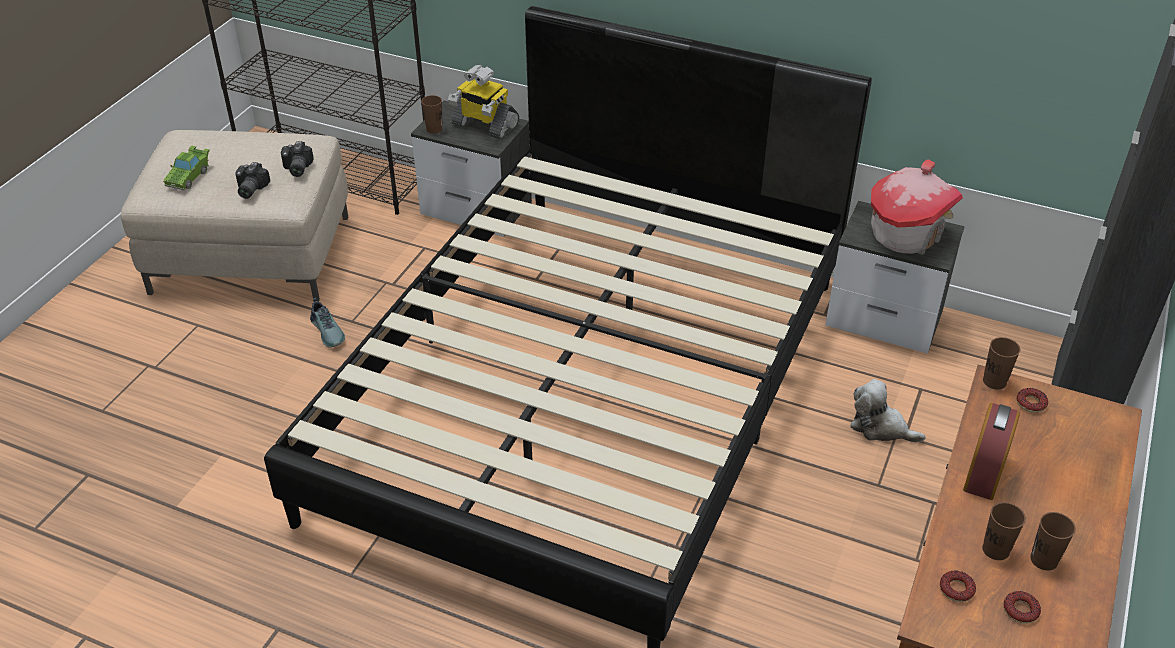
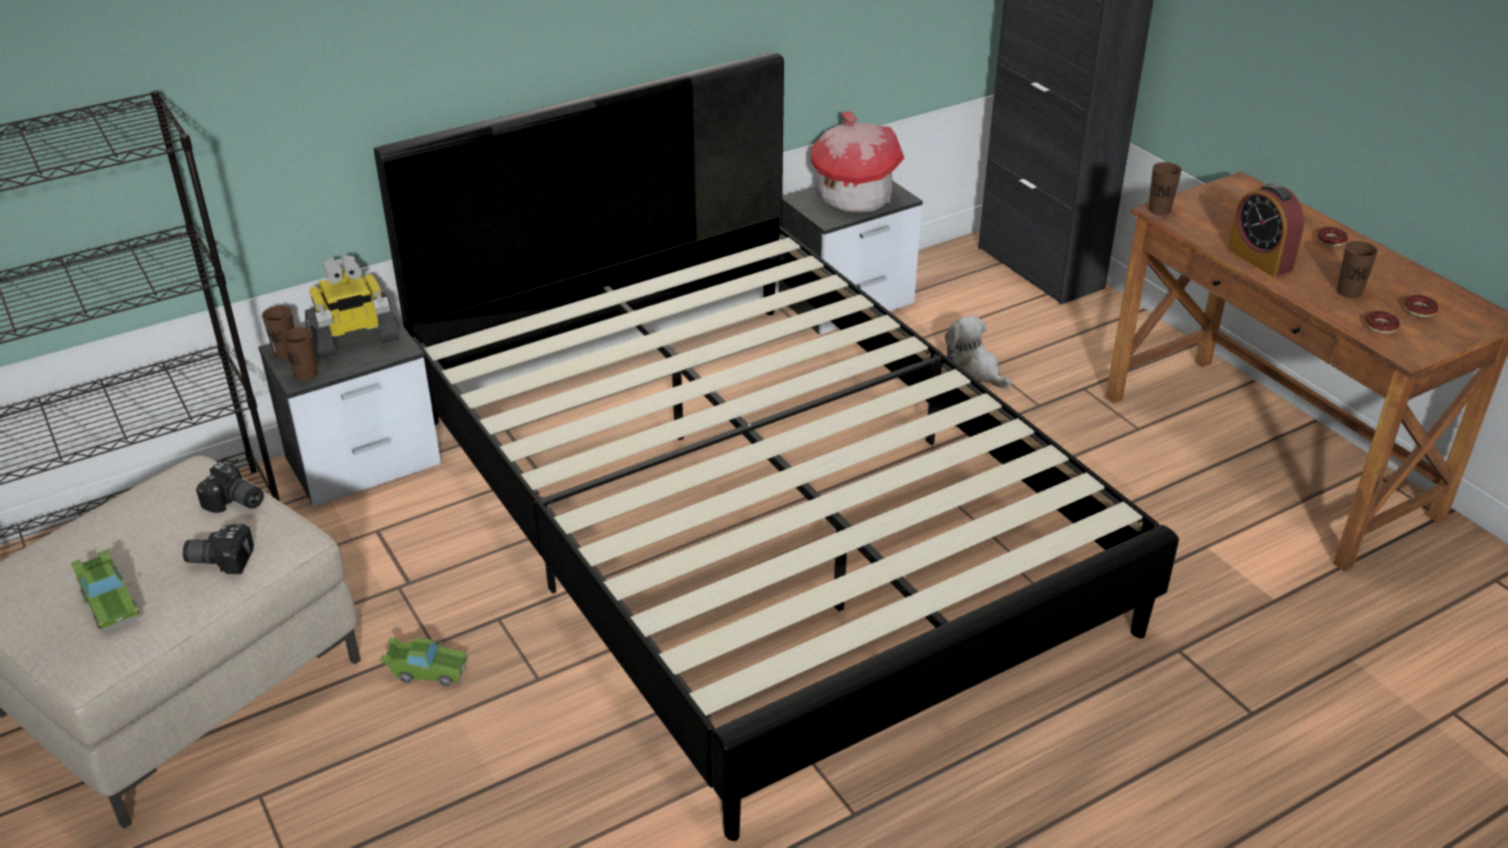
camera: 55 degrees left, 5 degrees down
camera [235,162,270,199] -> camera turned 135 degrees clockwise [183,524,254,574]
shoe [310,298,345,348] -> green toy car [379,638,468,687]
plush toy [850,379,926,442] -> plush toy turned 75 degrees clockwise [945,316,1011,389]
donut [1017,388,1048,413] -> donut moved to [1316,227,1348,247]
brown cup [1030,512,1076,571] -> brown cup moved to [262,306,294,359]

